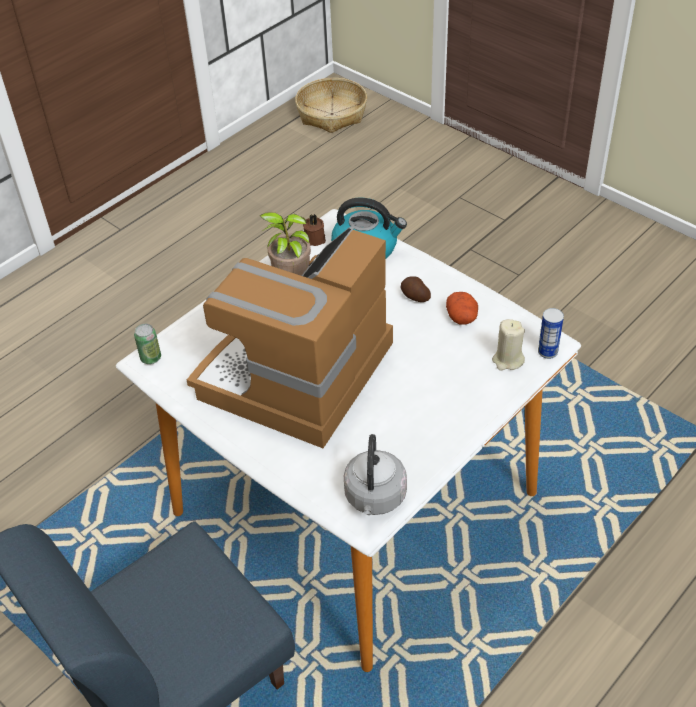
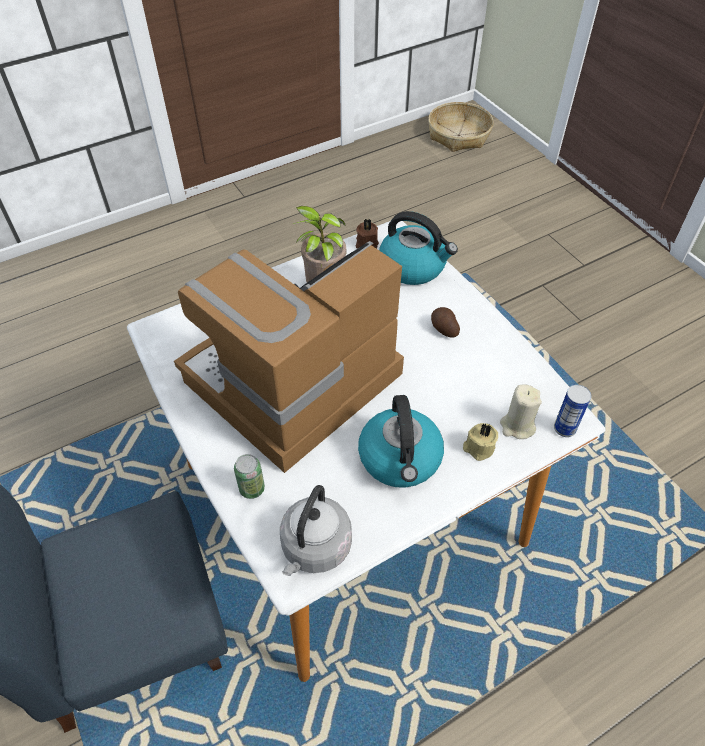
camera: 15 degrees right, 5 degrees up
can [134,324,161,364] -> can moved to [234,454,265,499]
potato [446,292,478,325] -> none
none -> kettle [358,395,444,488]
none -> beige candle [463,423,498,461]

